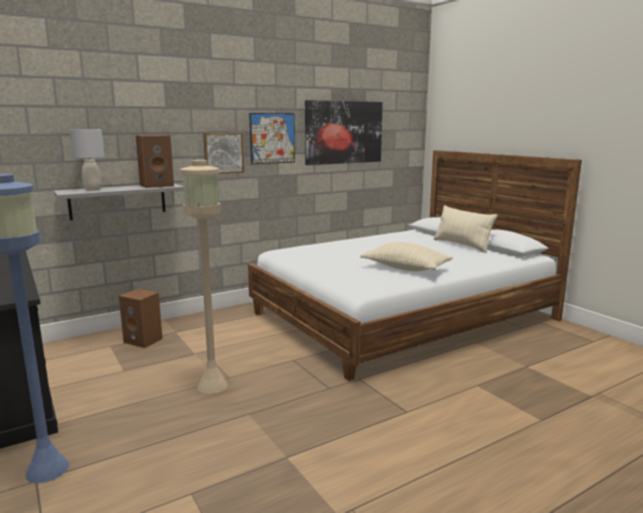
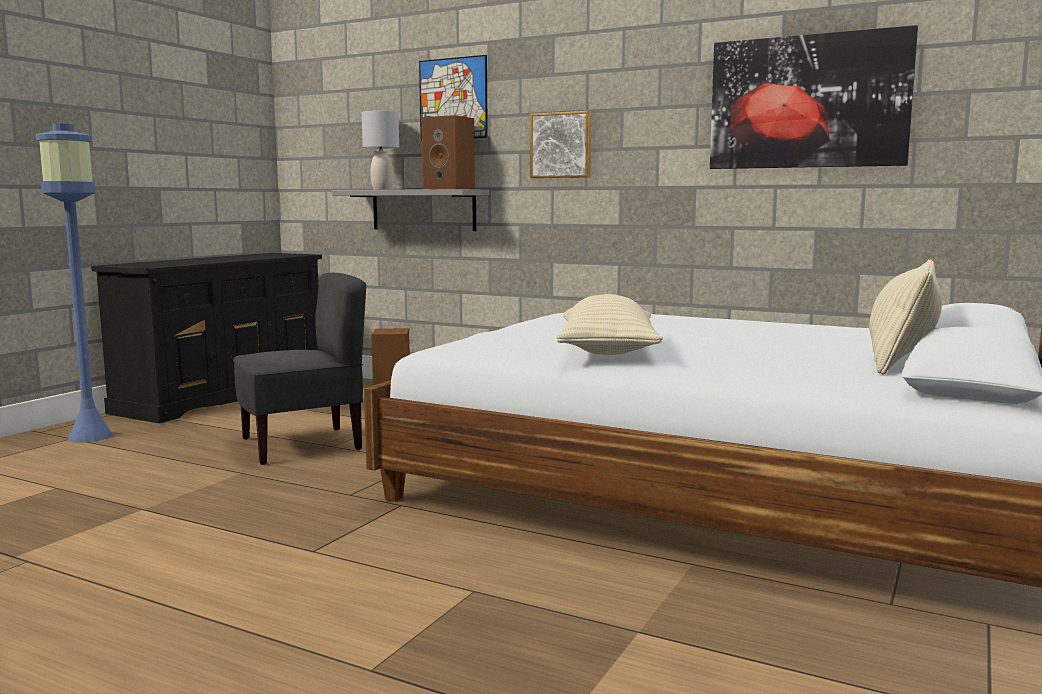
camera: 60 degrees right, 5 degrees down
beige floor lamp [180,160,228,394] -> grey chair [233,273,366,465]
picture [249,113,295,164] -> picture moved to [419,55,488,140]

